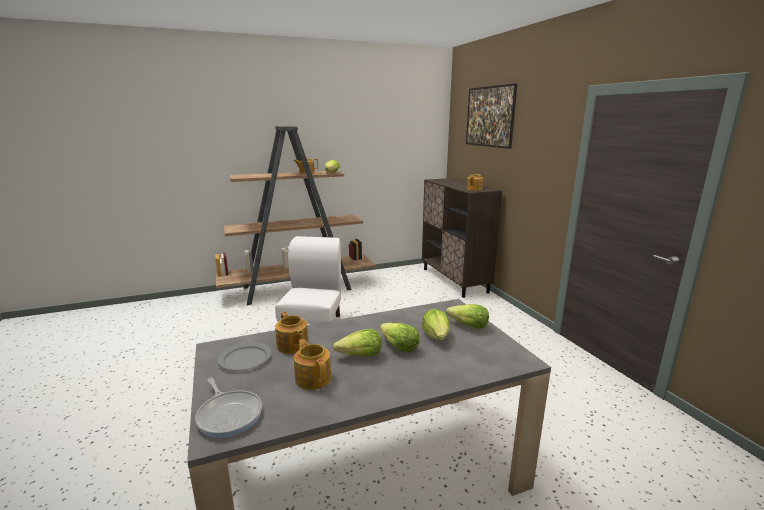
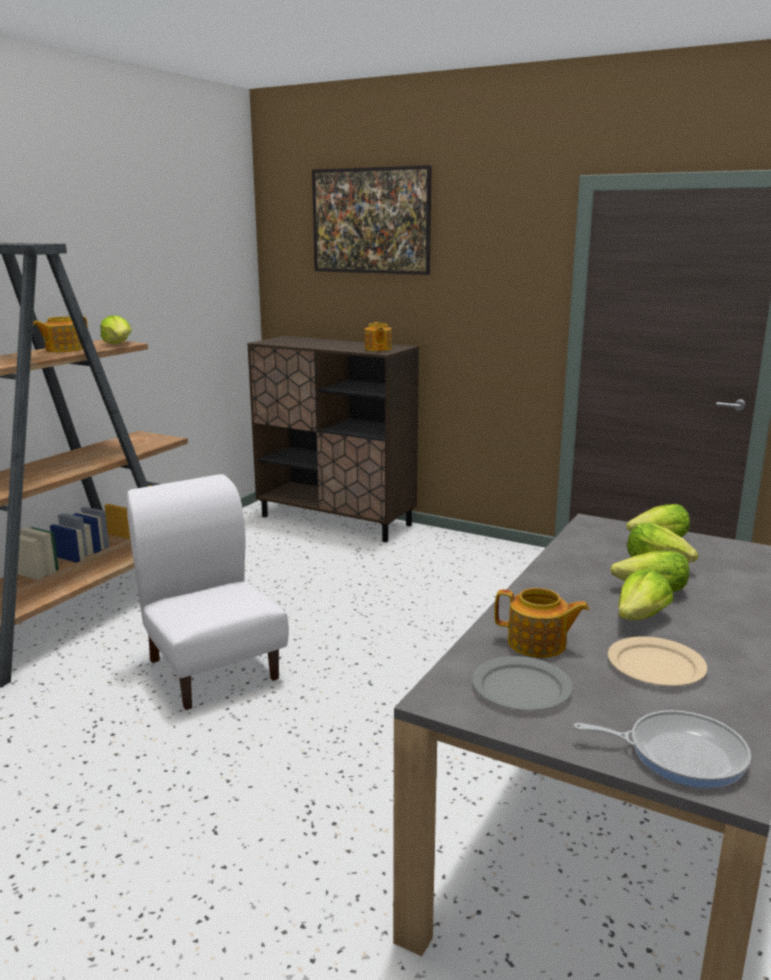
camera: 40 degrees left, 0 degrees up
teapot [294,339,331,390] -> beige plate [608,636,707,686]

